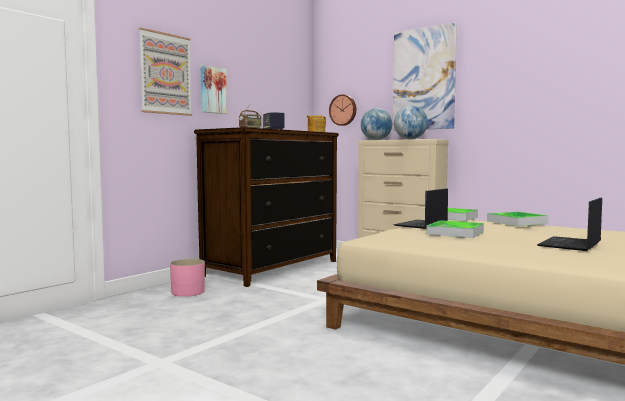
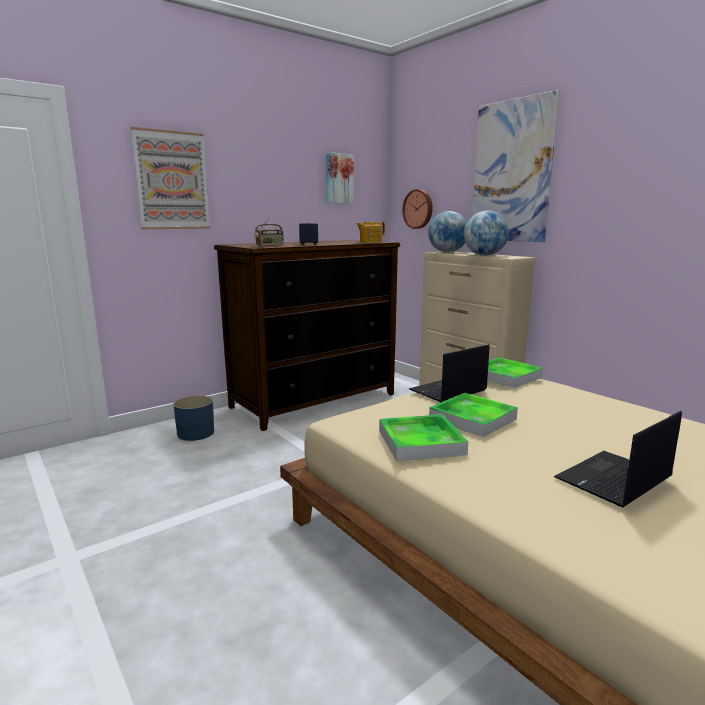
camera: 15 degrees right, 10 degrees up
pink planter [170,259,205,297] -> blue planter [173,395,214,441]
picture [201,65,227,114] -> picture moved to [326,152,354,203]
tray [487,212,549,226] -> tray moved to [379,414,468,461]

